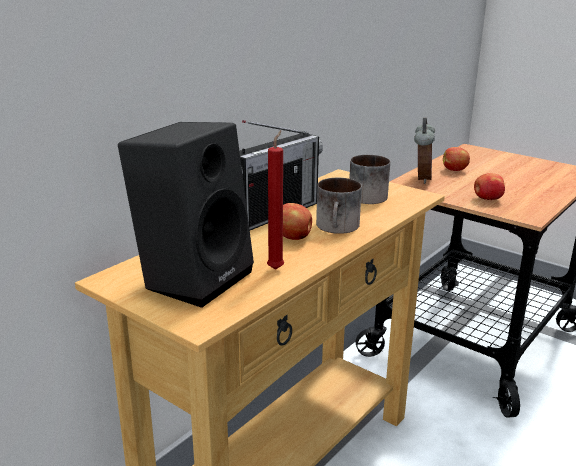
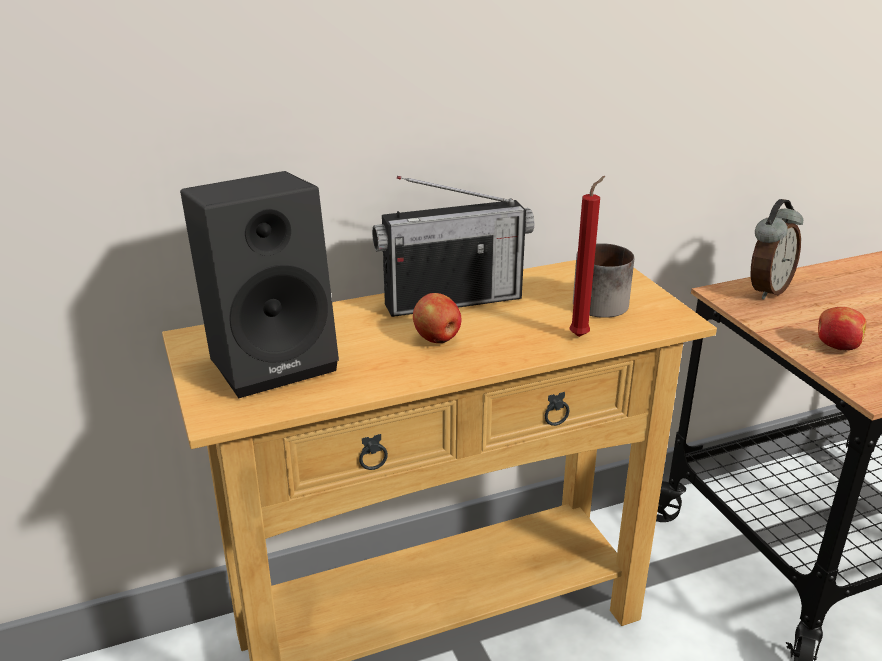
camera: 30 degrees right, 5 degrees up
red candle [267,130,284,270] -> red candle moved to [569,176,605,337]
mug [316,178,362,234] -> none
apple [443,147,470,171] -> none

